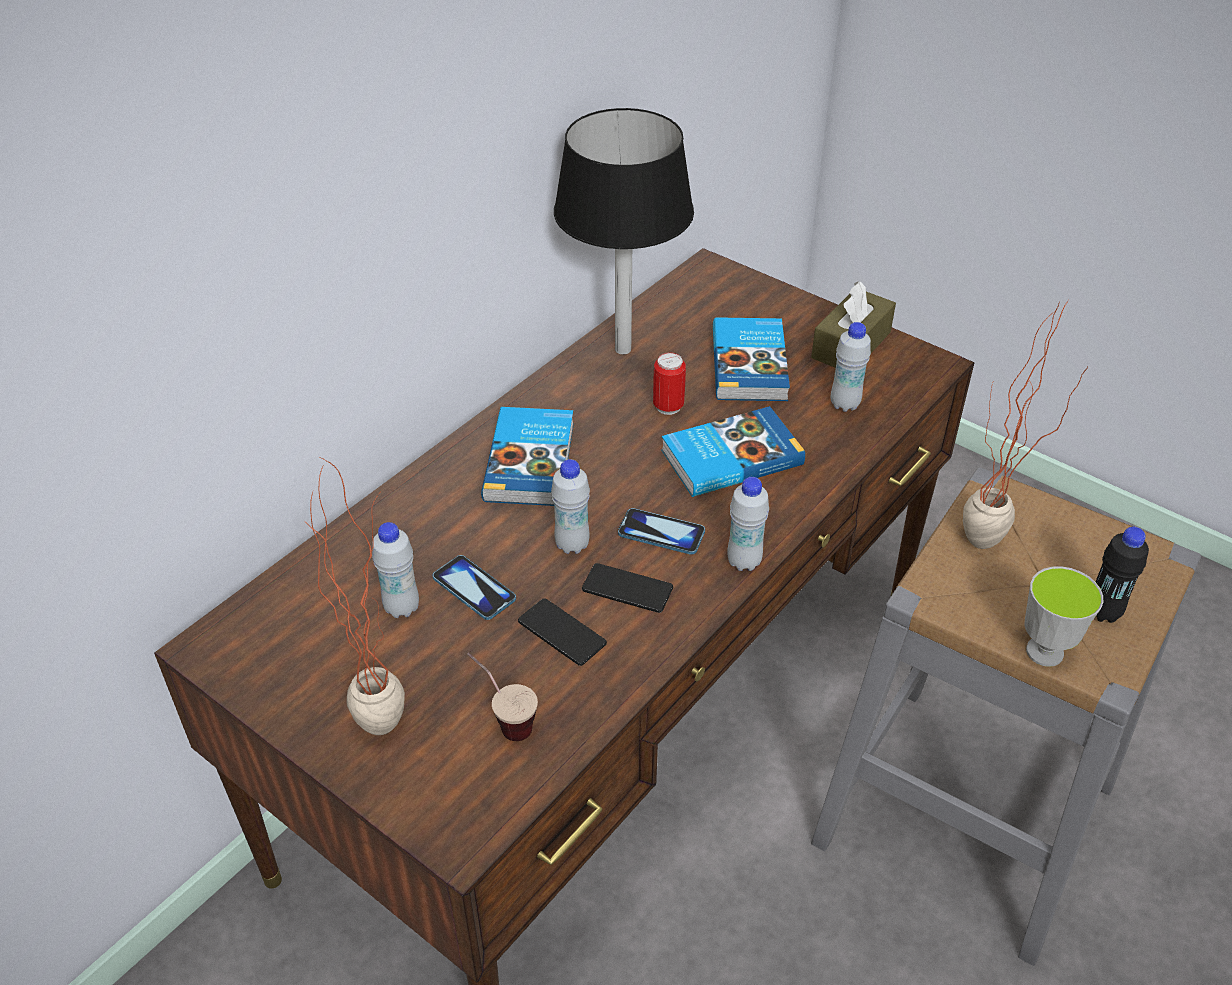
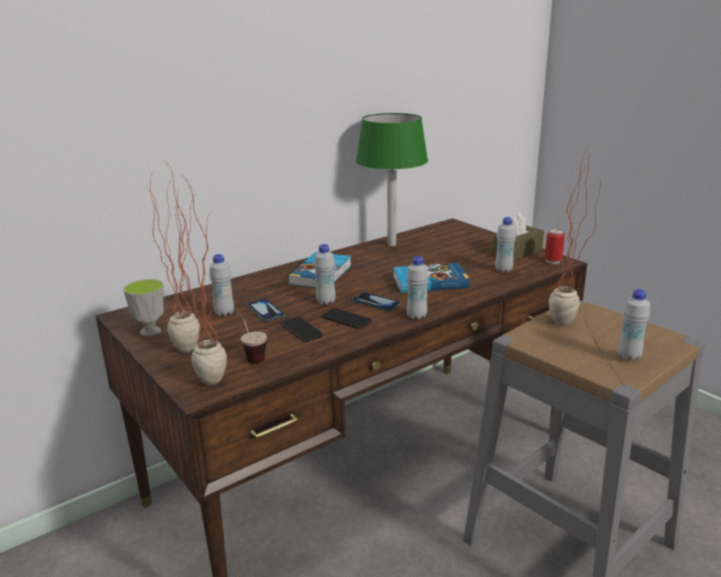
camera: 15 degrees right, 20 degrees down
black table lamp [554,108,694,354] -> green table lamp [356,113,428,246]
can [653,352,686,415] -> can moved to [545,229,565,264]
book [713,317,790,401] -> none
cup [1025,566,1103,667] -> cup moved to [123,279,164,337]
black bottle [1096,527,1149,623] -> white bottle [618,289,650,361]
none -> potted plant [176,176,227,385]

